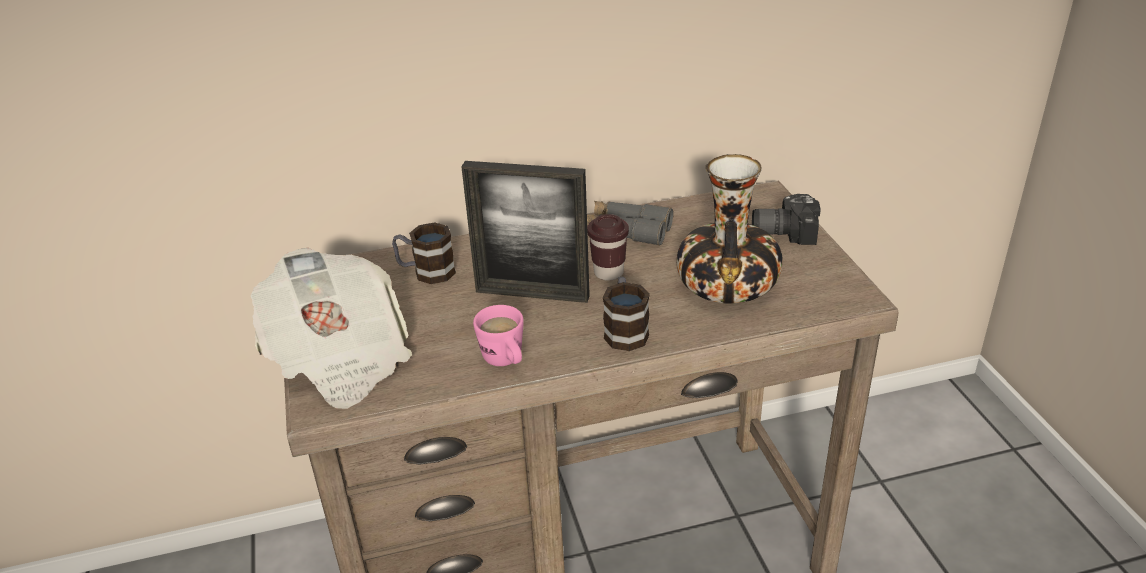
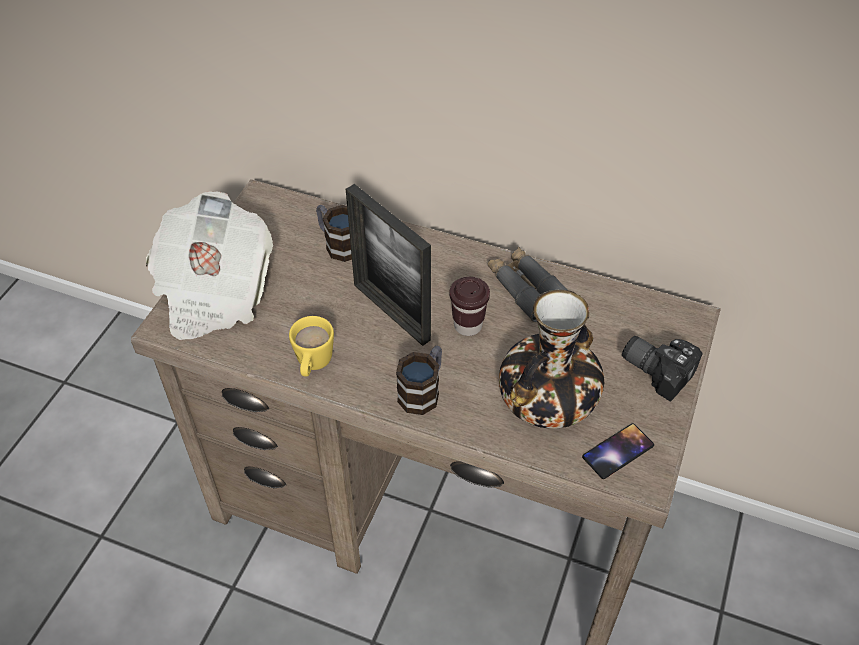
camera: 35 degrees right, 15 degrees up
pink mug [473,305,524,366] -> yellow mug [289,316,334,377]
none -> phone [582,423,654,479]

